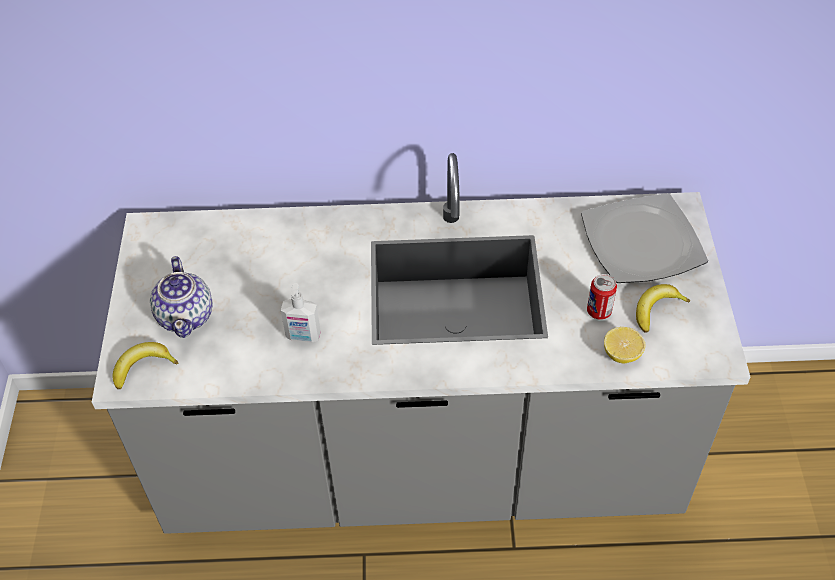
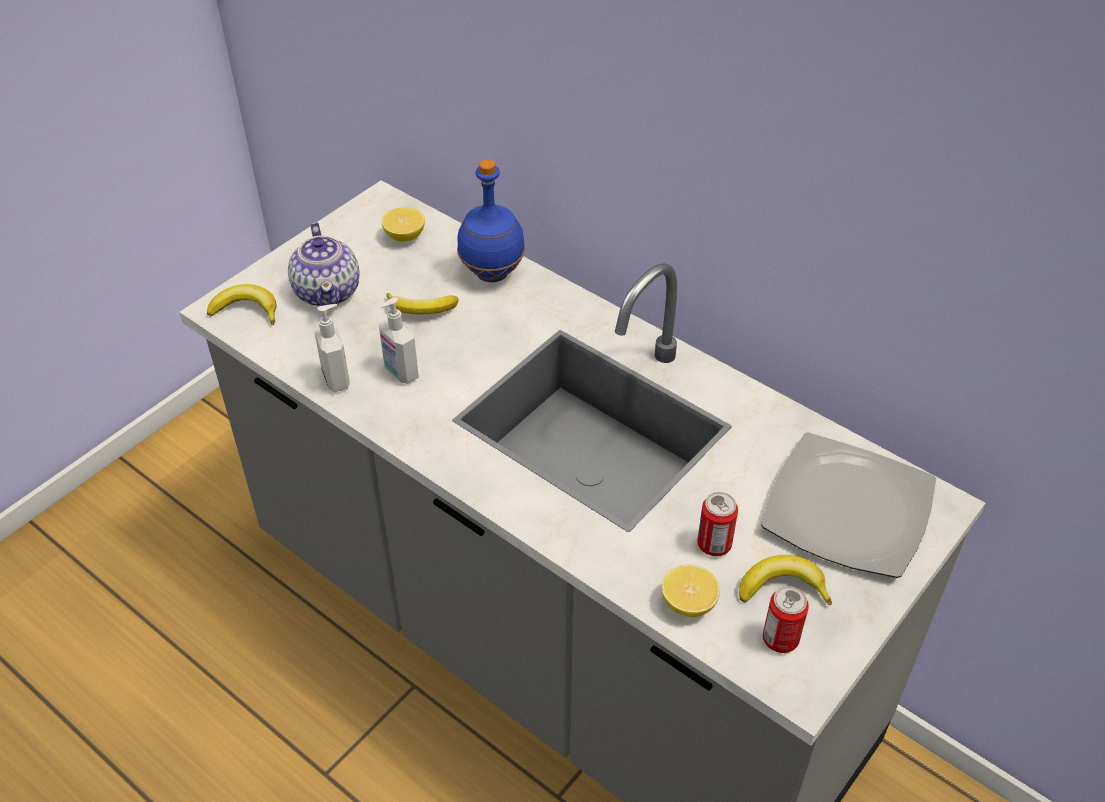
camera: 40 degrees right, 5 degrees down
teapot [150,256,213,338] -> teapot turned 45 degrees counterclockwise [288,222,359,309]
none -> soap dispenser [315,304,350,392]
none -> lemon [382,207,425,242]
none -> banana [387,293,459,314]
none -> blue bottle [457,160,525,282]
none -> can [763,586,809,653]

